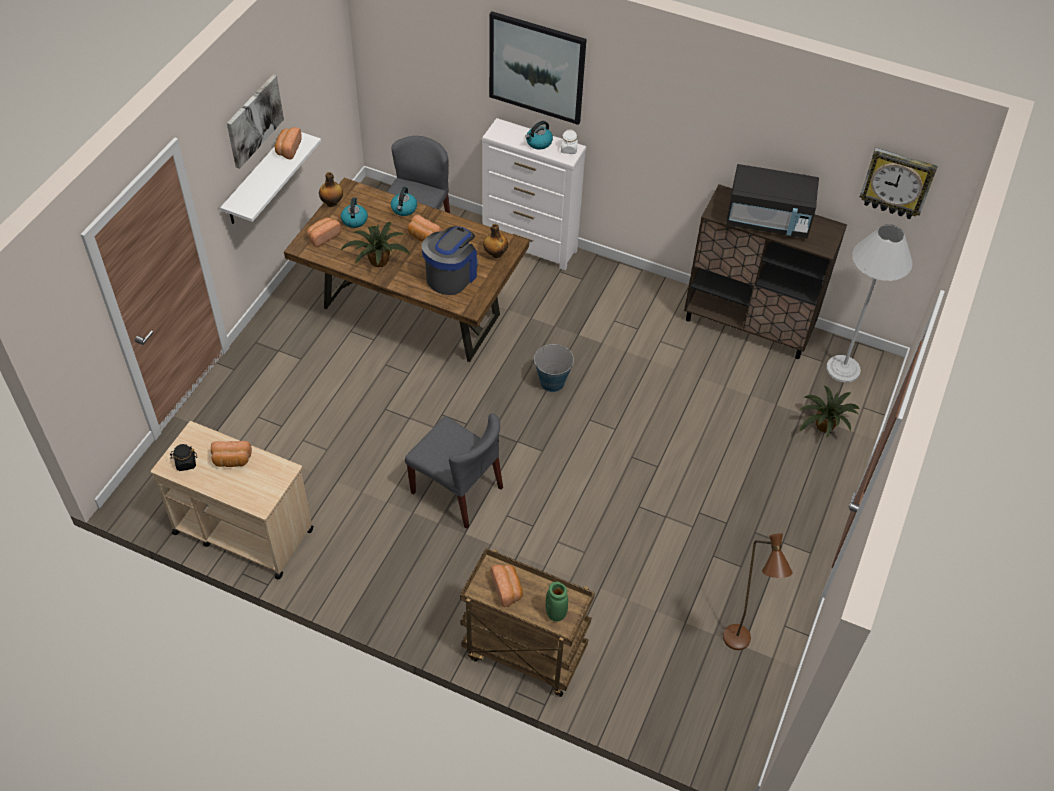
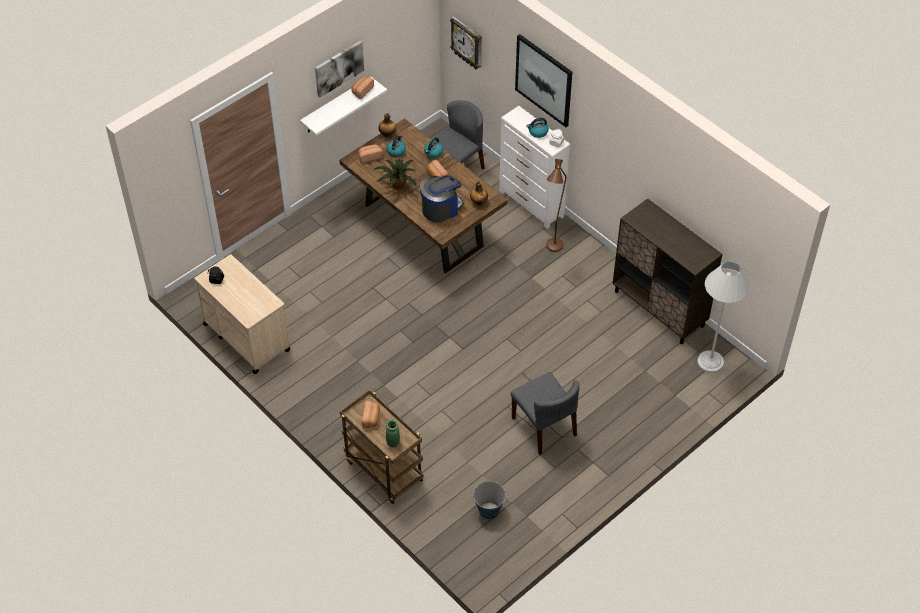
camera: 25 degrees right, 0 degrees up
bread [211,441,252,467] -> none
grey chair [405,413,503,529] -> grey chair moved to [511,372,580,455]
bucket [533,344,574,392] -> bucket moved to [472,481,506,519]
brown floor lamp [723,533,793,650] -> brown floor lamp moved to [546,159,566,252]
black microwave [726,164,819,238] -> none
potted plant [799,386,860,437] -> none
wall clock [860,148,938,219] -> wall clock moved to [450,16,482,70]

